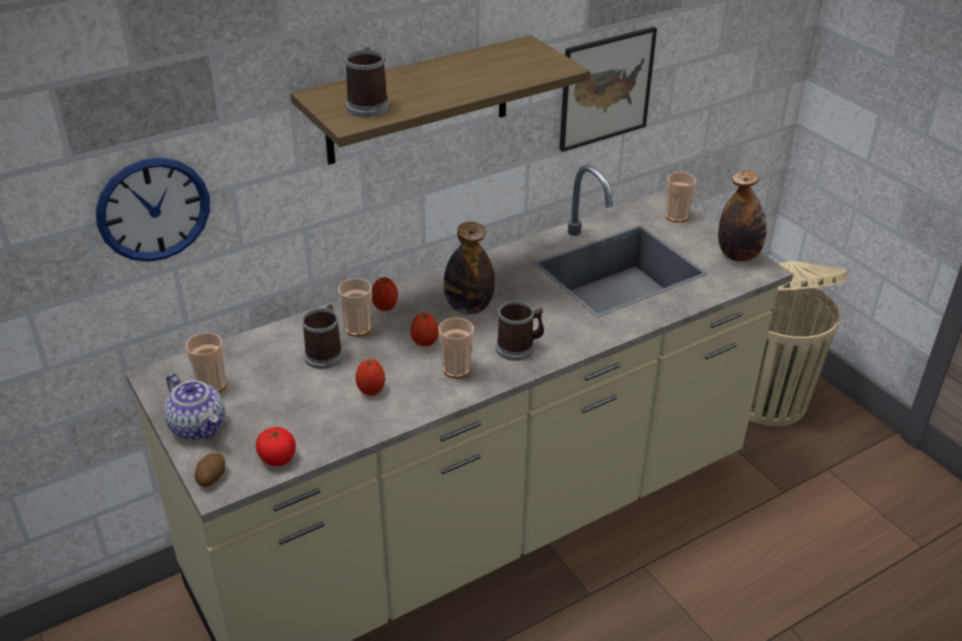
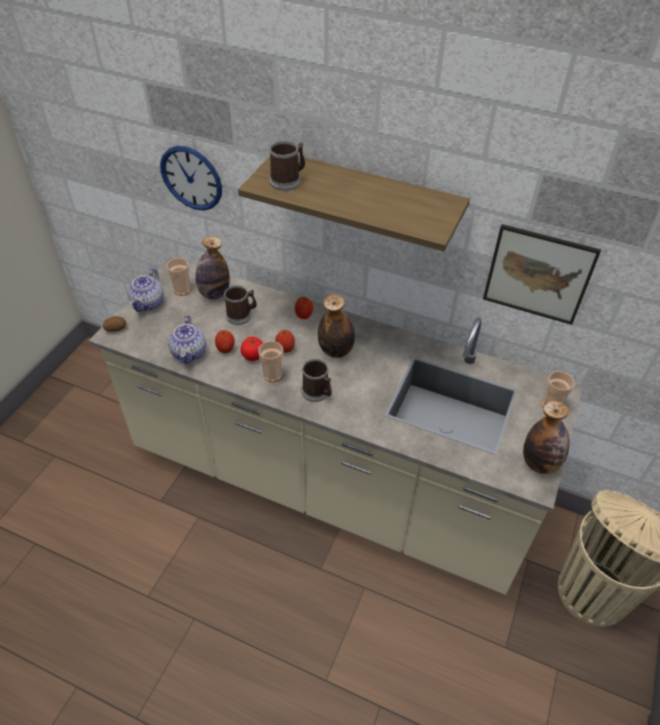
camera: 55 degrees right, 10 degrees up
tomato [256,427,296,466] -> tomato moved to [241,337,263,361]
cup [338,278,372,337] -> none
none -> teapot [168,315,206,364]
none -> bottle [195,236,230,299]

